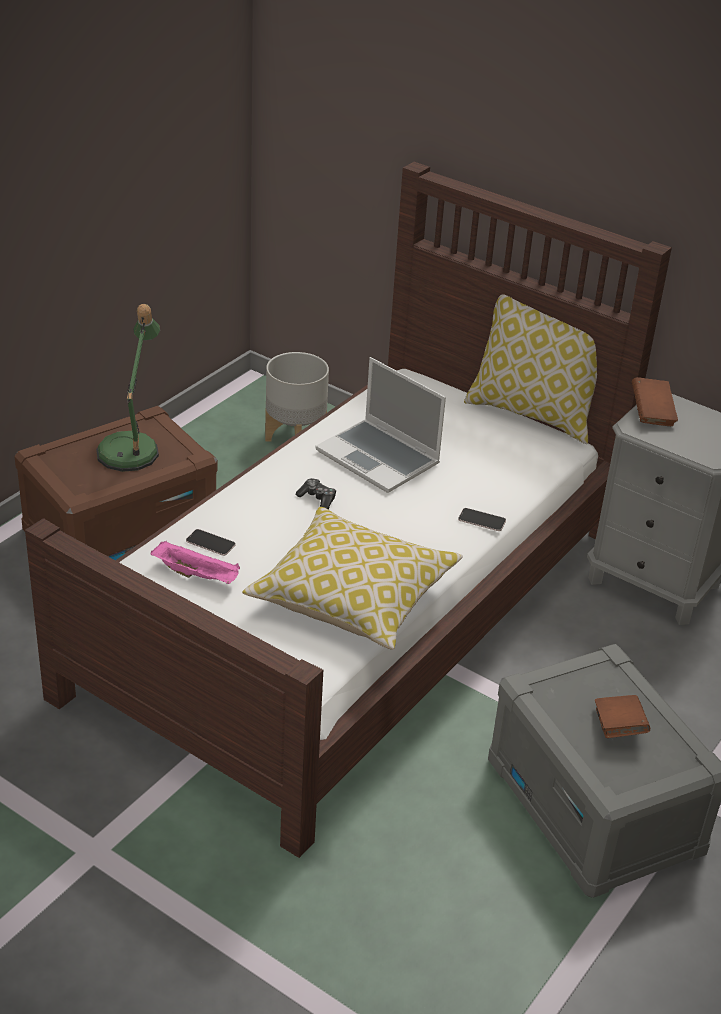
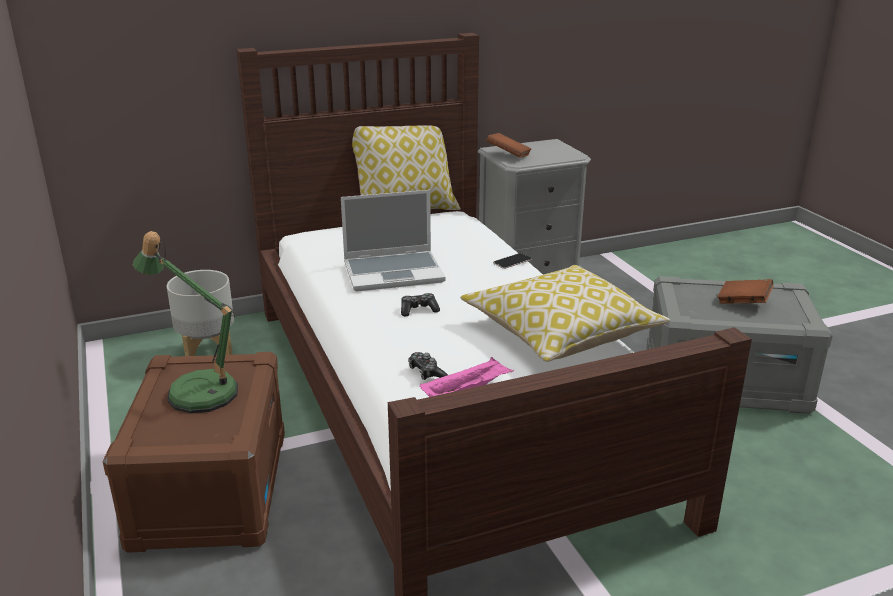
camera: 55 degrees left, 10 degrees down
phone [186,529,236,556] -> game controller [408,352,448,380]

